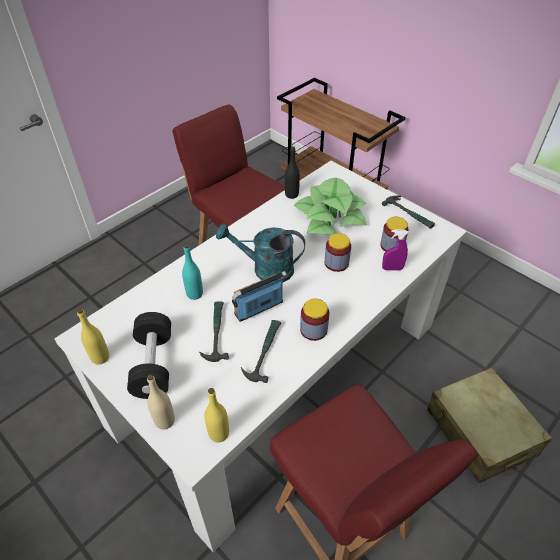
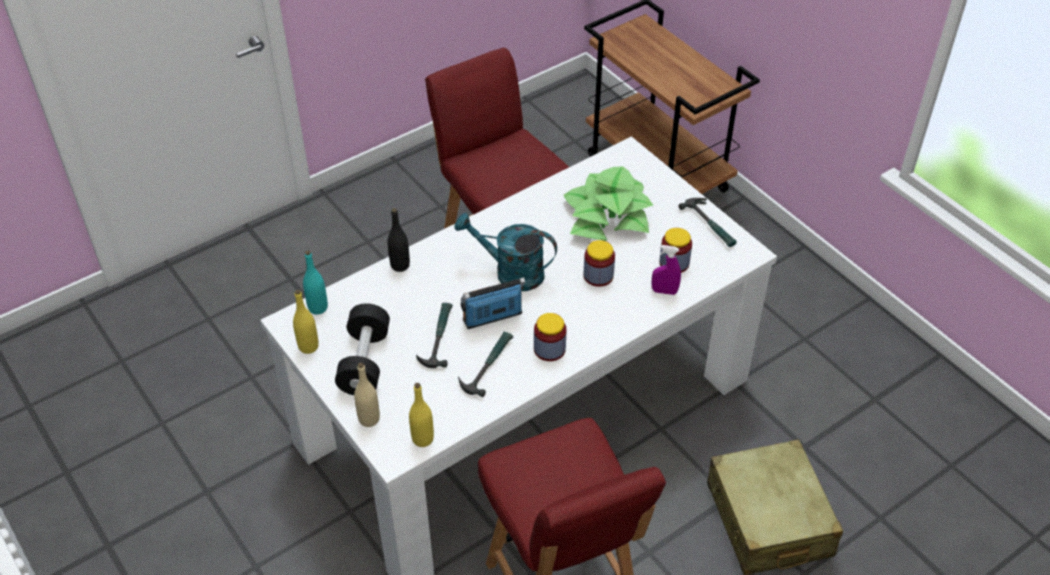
camera: 10 degrees right, 0 degrees up
turquoise bottle [182,244,203,300] -> turquoise bottle moved to [303,250,328,314]
black bottle [285,146,300,199] -> black bottle moved to [388,208,410,272]

